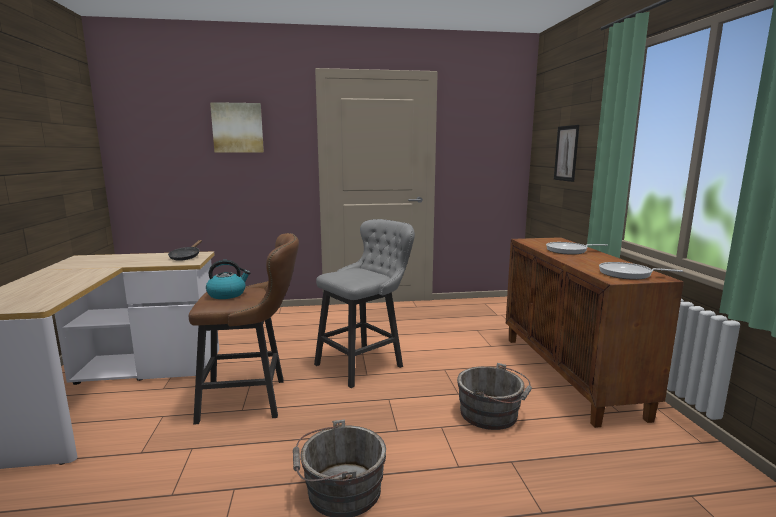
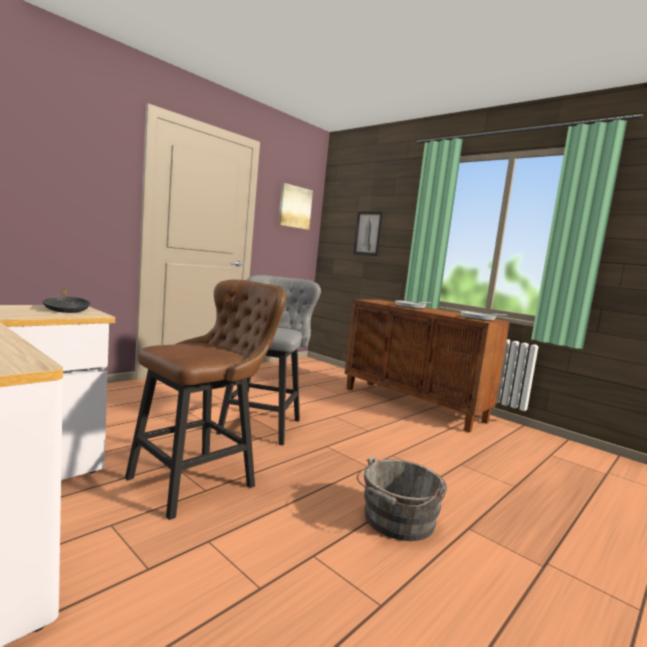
camera: 40 degrees left, 5 degrees down
kettle [206,260,250,299] -> none
picture [210,102,264,152] -> picture moved to [278,183,313,230]
grey bucket [457,363,532,430] -> none

